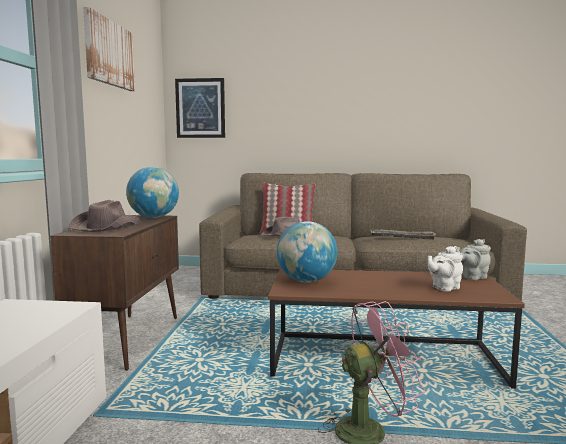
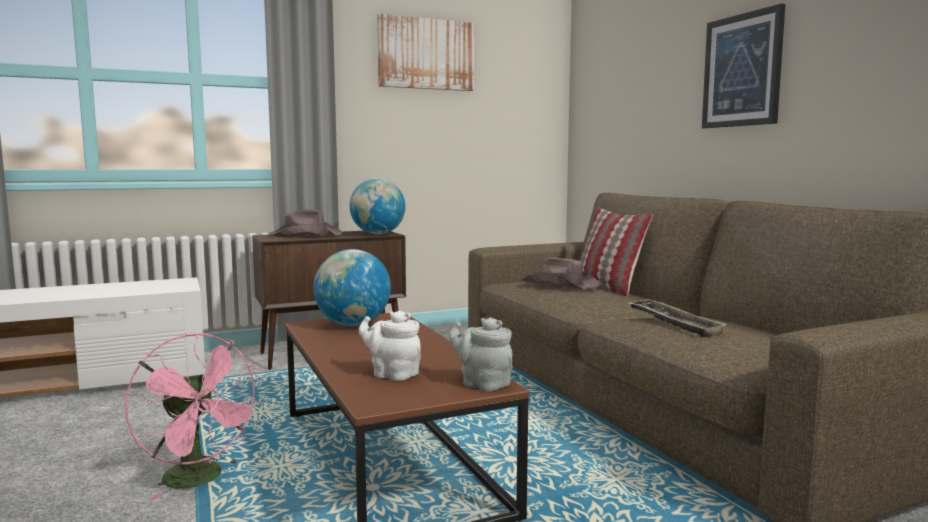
camera: 60 degrees right, 0 degrees up
picture [175,78,225,138] -> picture moved to [702,3,785,128]

